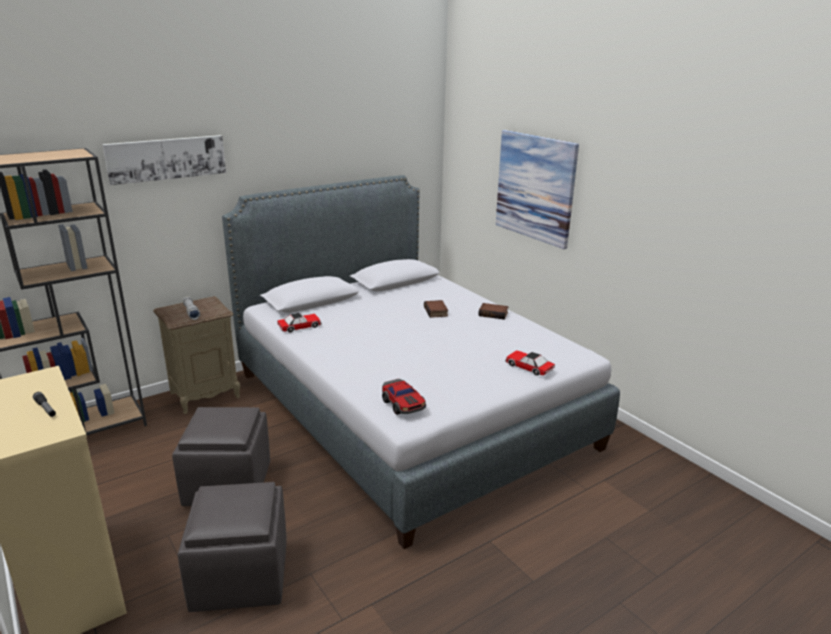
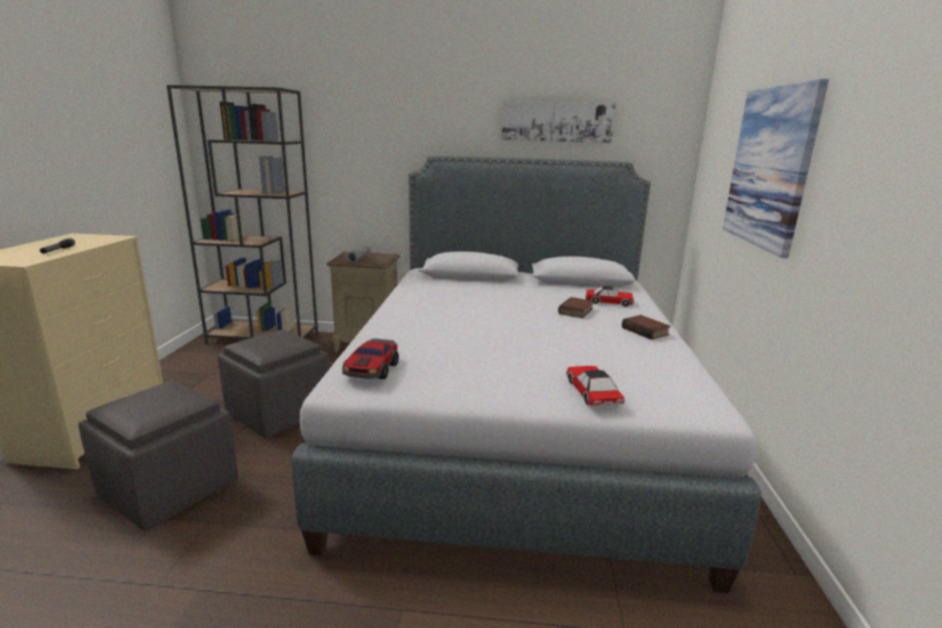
camera: 40 degrees right, 5 degrees down
picture [102,135,226,185] -> picture moved to [502,101,616,143]
toy car [277,313,322,332] -> toy car moved to [585,286,634,307]

